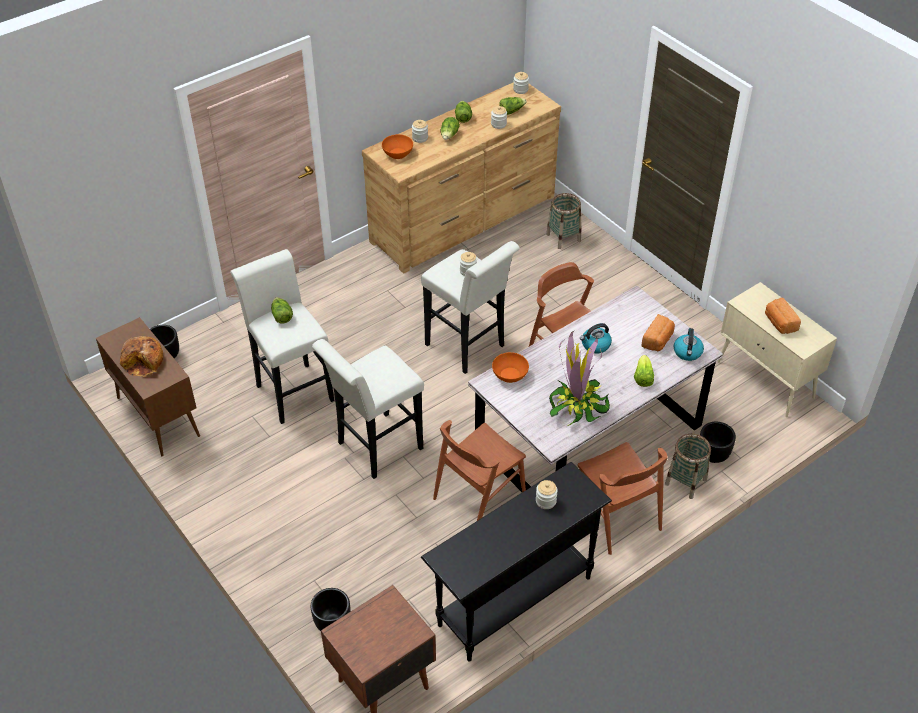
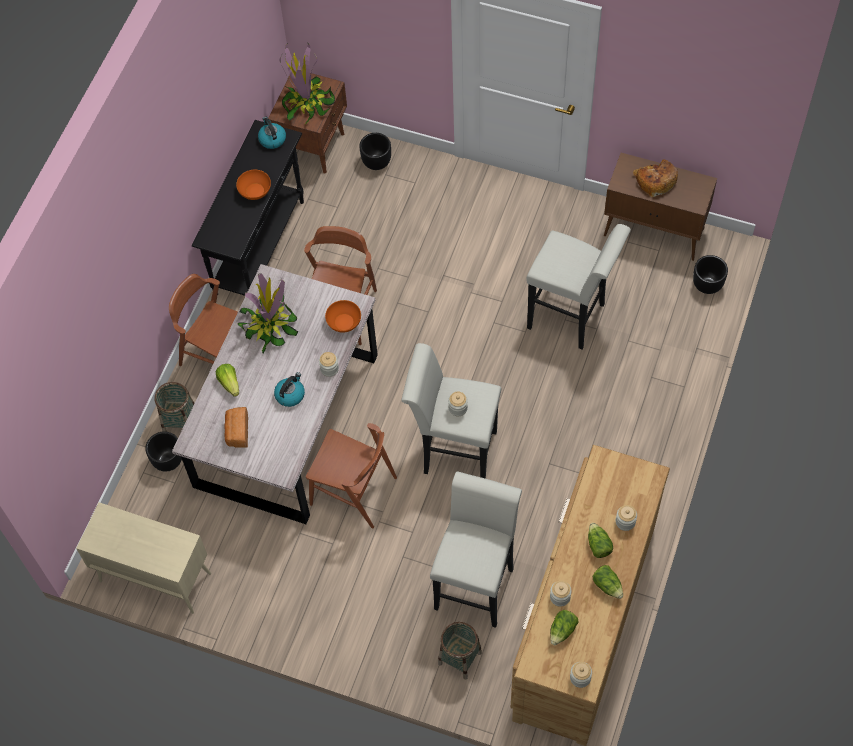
camera: 150 degrees right, 15 degrees up
lettuce [271,297,293,324] -> none
white stool [312,339,424,479] -> white stool moved to [430,472,522,628]
orange bowl [382,134,413,159] -> orange bowl moved to [236,170,271,200]
jar [536,480,558,509] -> jar moved to [319,352,339,377]
kettle [673,328,704,361] -> kettle moved to [258,117,286,149]
bread [765,298,801,334] -> none
none -> potted plant [279,43,335,125]

